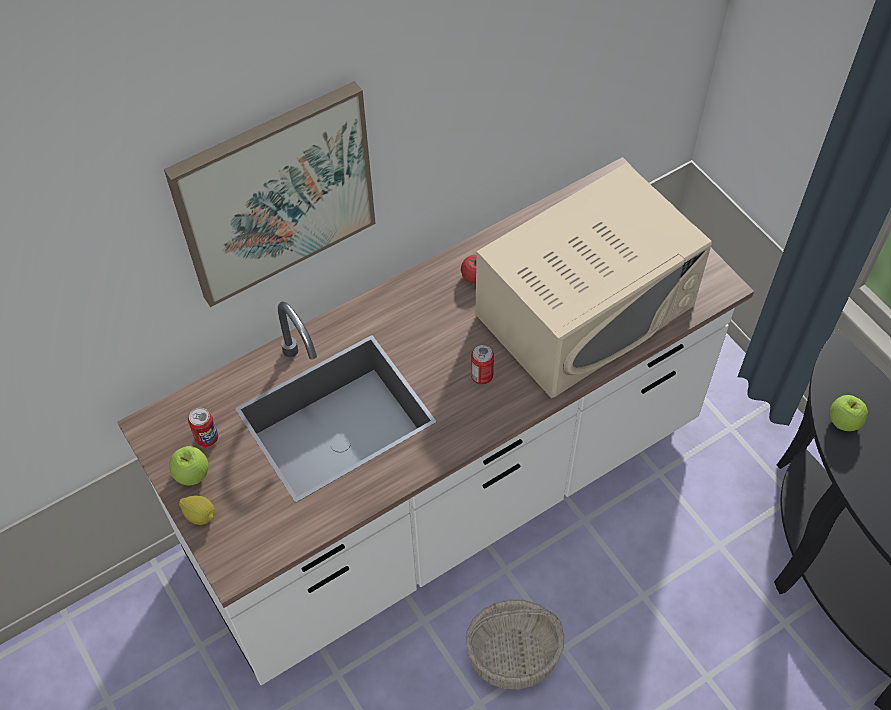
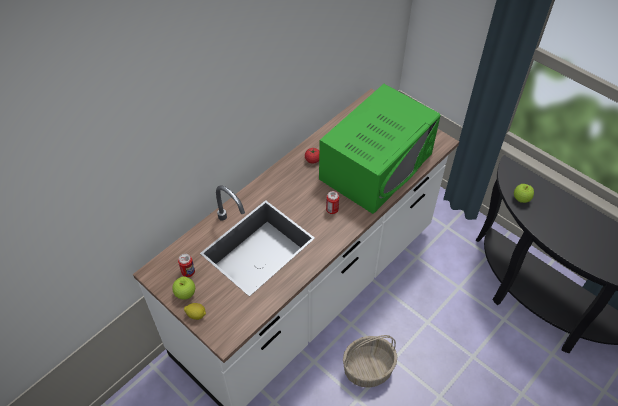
camera: 15 degrees left, 5 degrees down
picture [164,81,376,307] -> none
beige microwave [475,163,712,398] -> green microwave [319,84,440,214]

